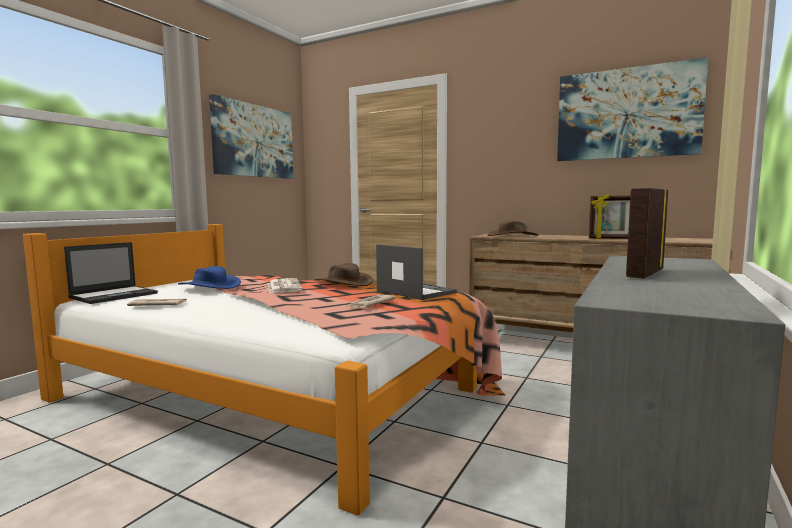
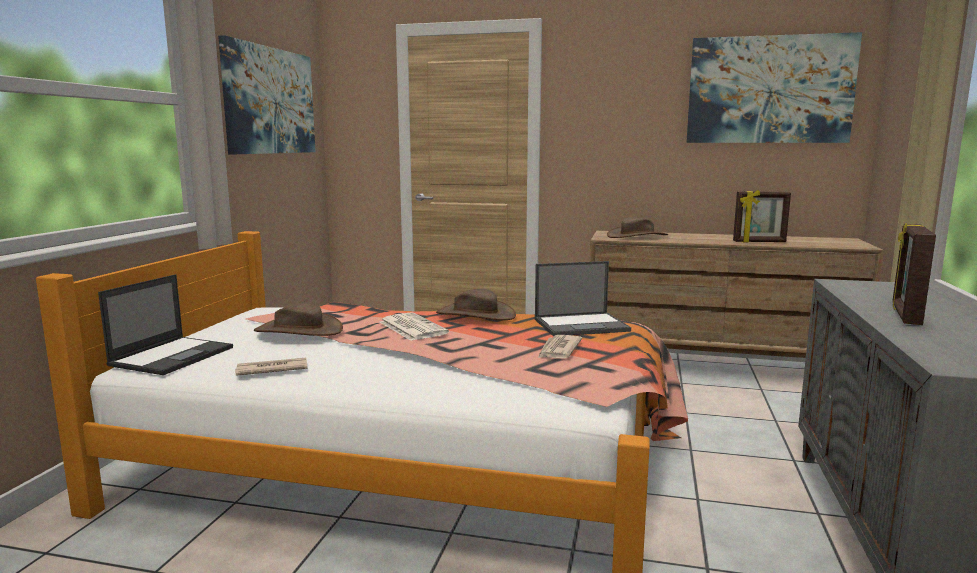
camera: 15 degrees left, 5 degrees up
blue hat [178,266,241,289] -> brown hat [254,302,343,336]
laptop [376,244,457,300] -> laptop turned 135 degrees clockwise [535,261,631,337]

